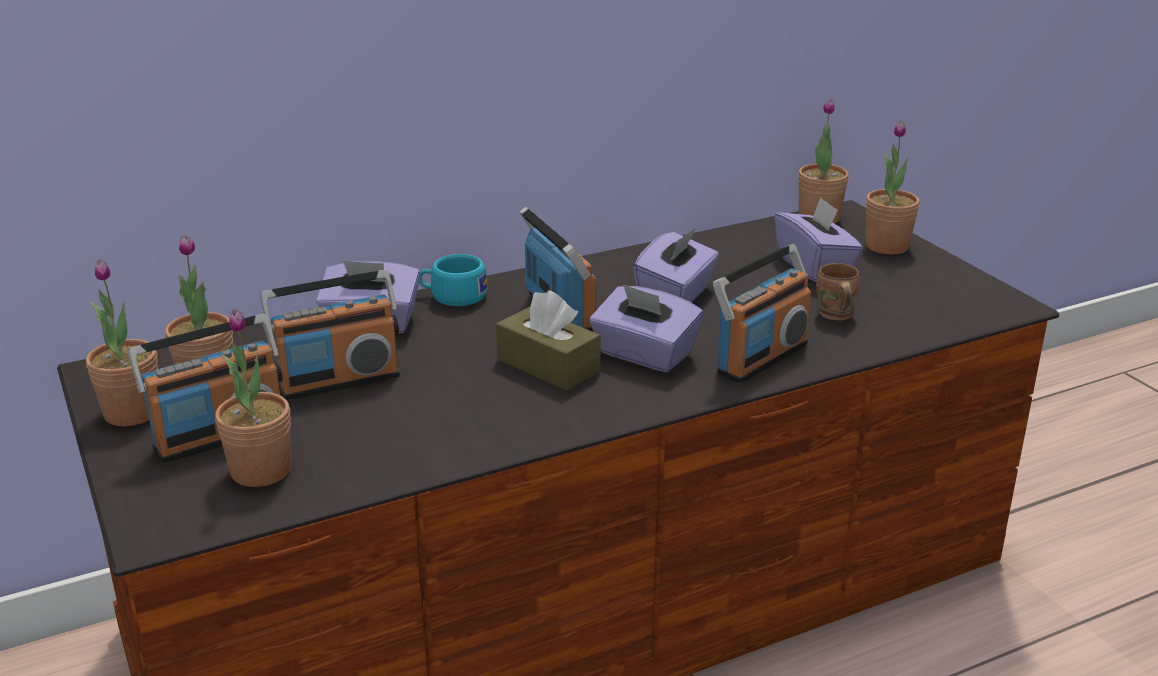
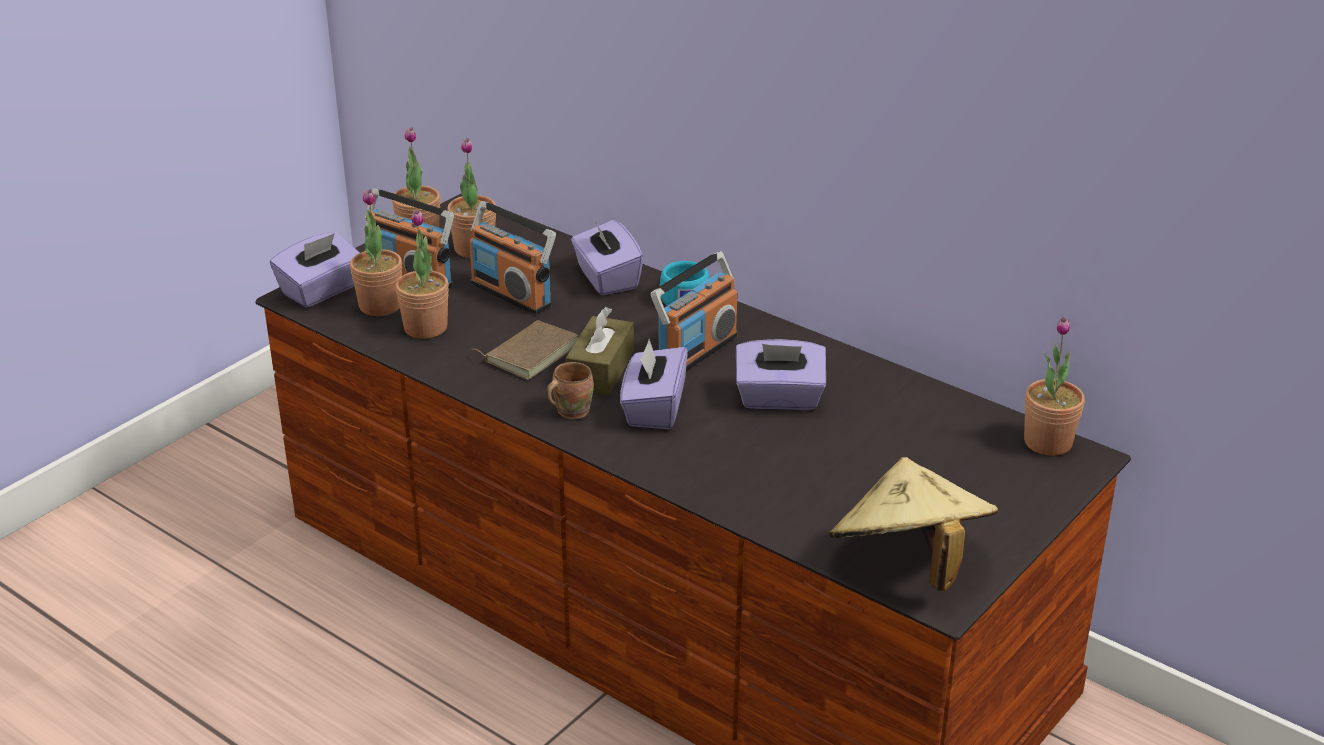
camera: 65 degrees right, 5 degrees up
radio [713,244,811,383] -> none
purple tissue box [774,197,863,282] -> purple tissue box moved to [270,232,360,308]
brown mug [816,263,860,320] -> brown mug moved to [546,362,594,419]
potted plant [866,120,920,255] -> potted plant moved to [396,210,449,339]
none -> brown book [474,320,579,380]
none -> beige hat [829,457,998,591]

